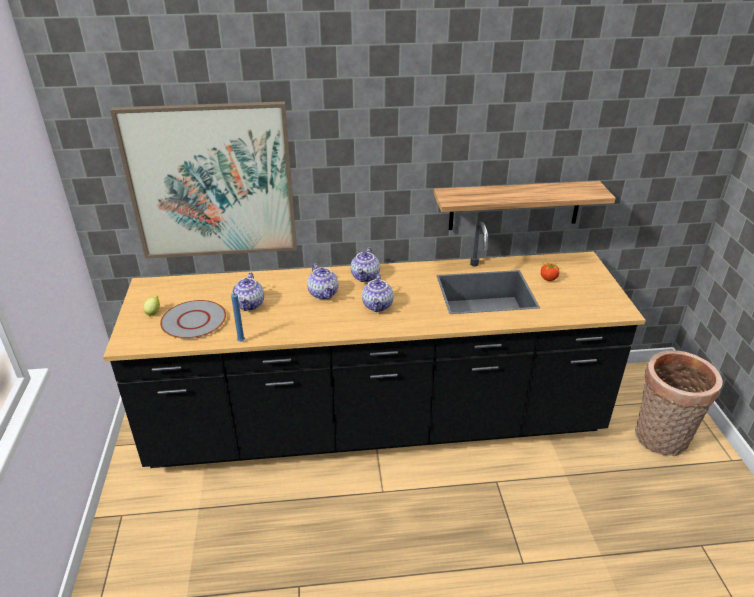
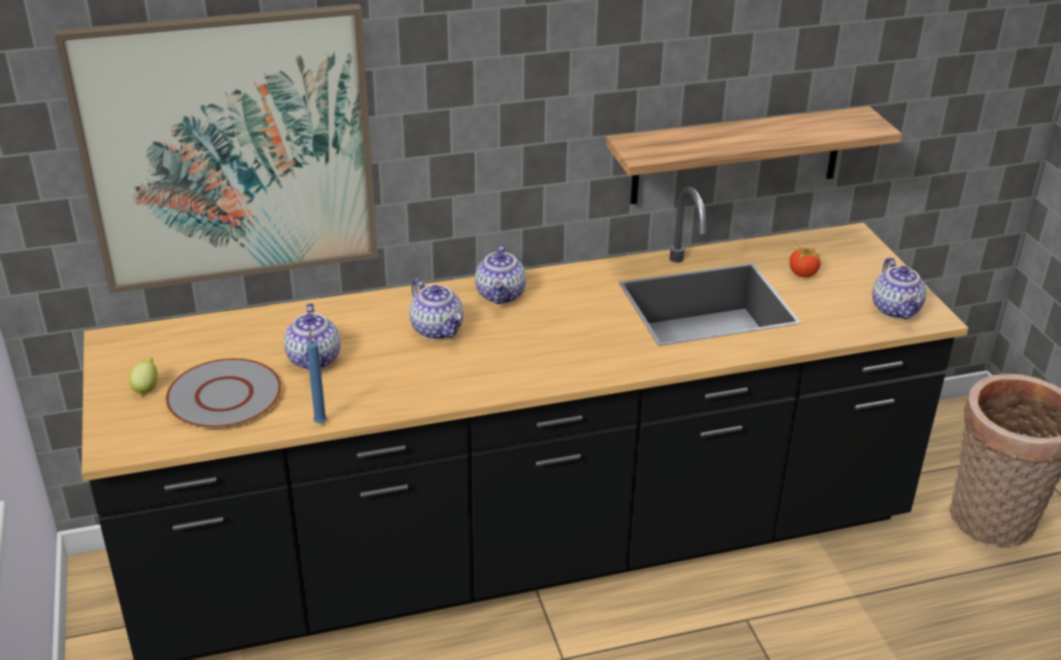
camera: 10 degrees left, 0 degrees up
teapot [362,274,394,312] -> teapot moved to [872,257,926,319]

